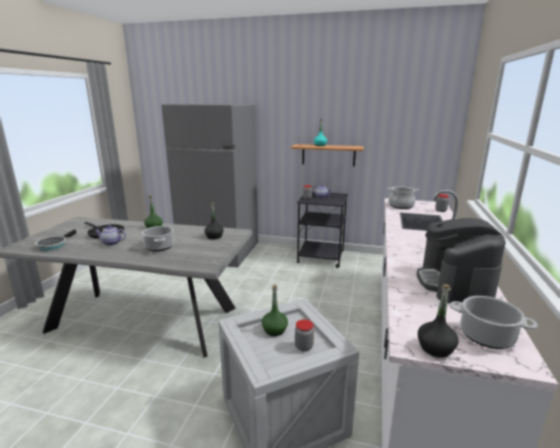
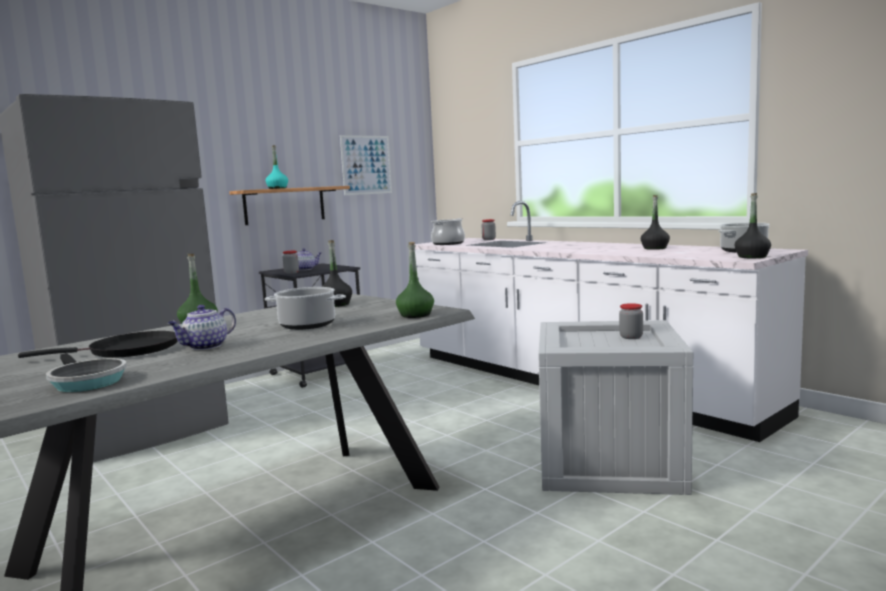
camera: 55 degrees left, 10 degrees down
green bottle [262,285,288,336] -> green bottle moved to [396,242,434,318]
coffee machine [417,218,506,303] -> black bottle [641,195,670,250]
none -> picture [340,135,392,195]

